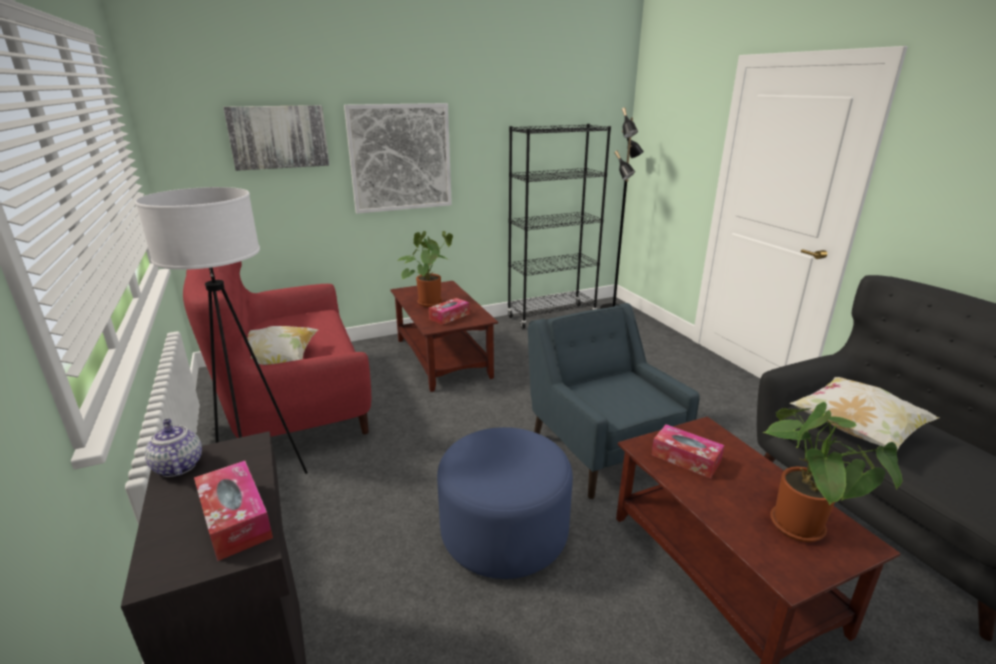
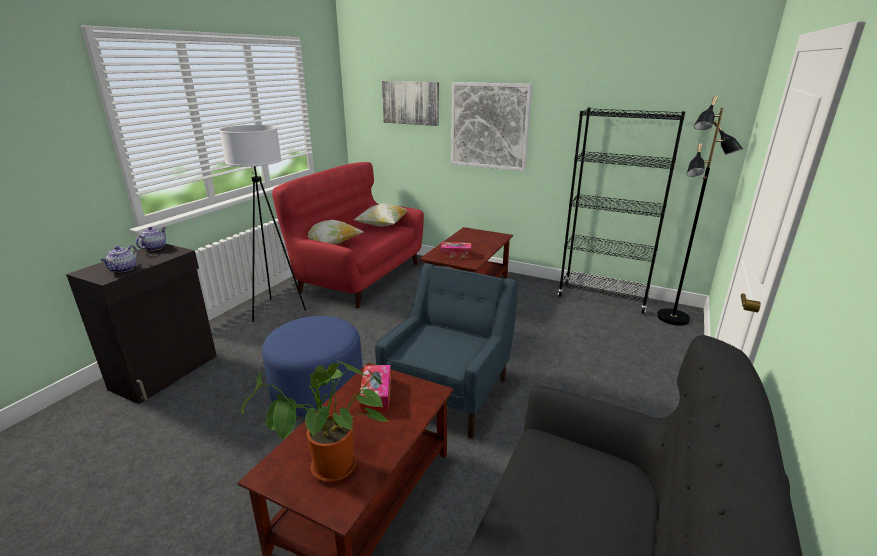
camera: 50 degrees right, 0 degrees up
tissue box [194,461,273,561] -> teapot [101,245,138,272]
potted plant [397,231,453,307] -> none
pillow [790,377,939,451] -> pillow moved to [354,203,407,227]

